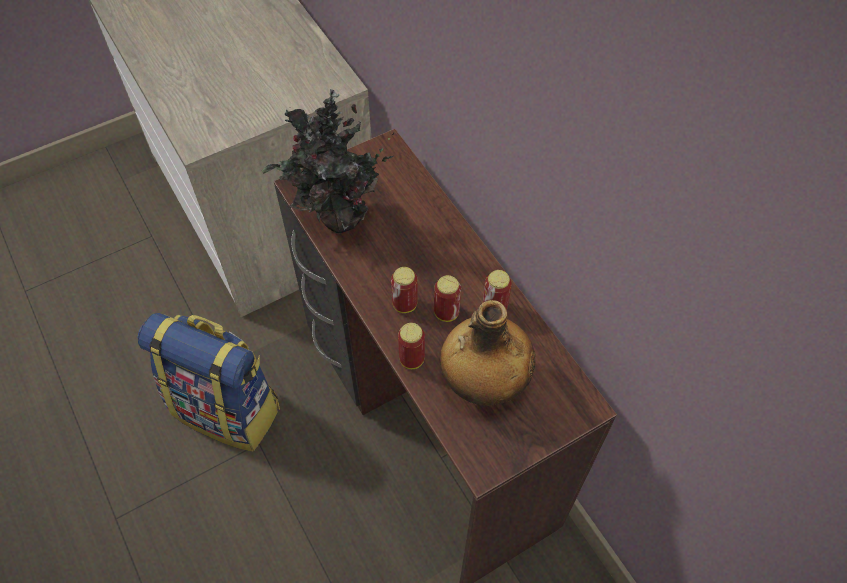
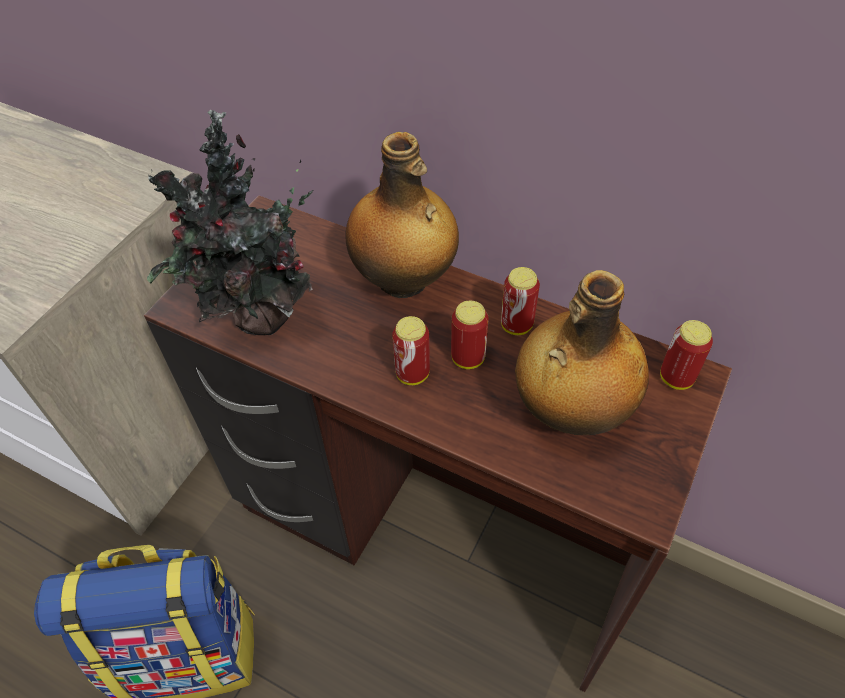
camera: 30 degrees left, 5 degrees down
can [398,323,425,369] -> can moved to [660,320,713,390]
none -> bottle [345,132,459,298]

